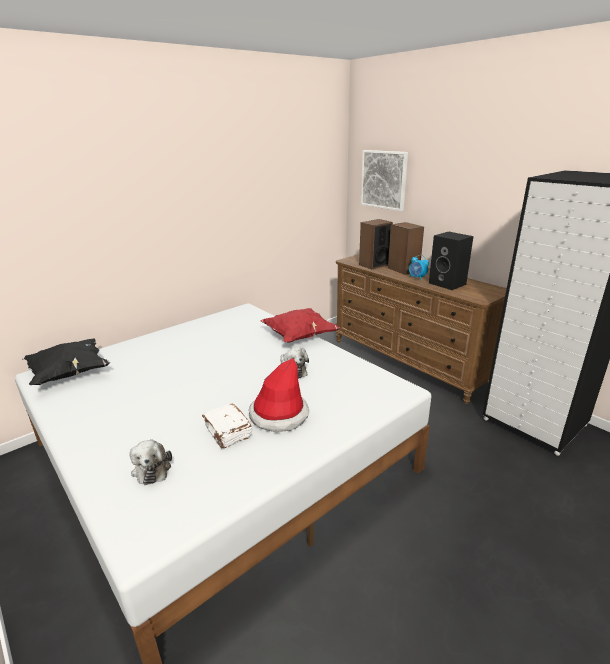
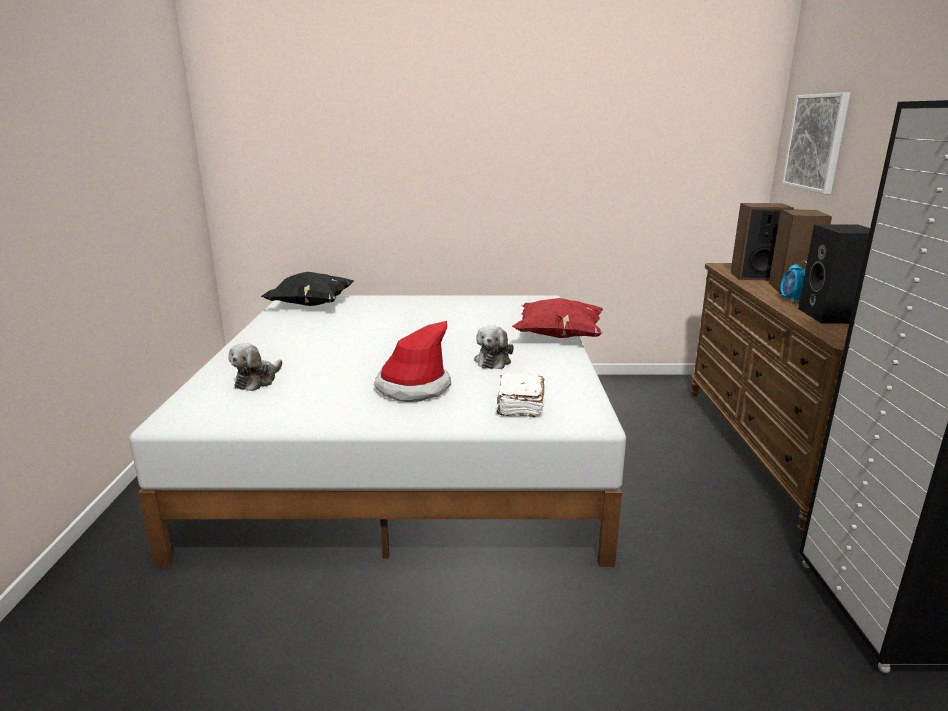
camera: 40 degrees right, 5 degrees down
white book [202,403,253,448] -> white book moved to [497,373,545,418]

